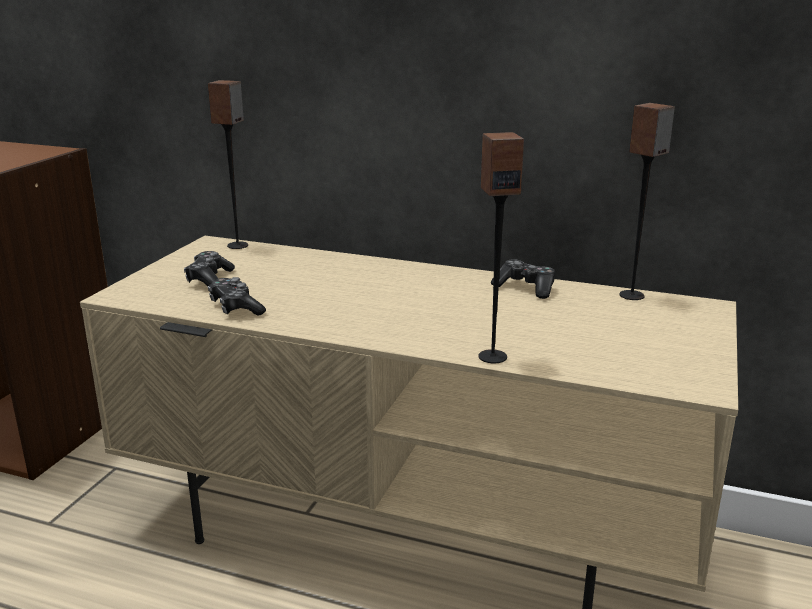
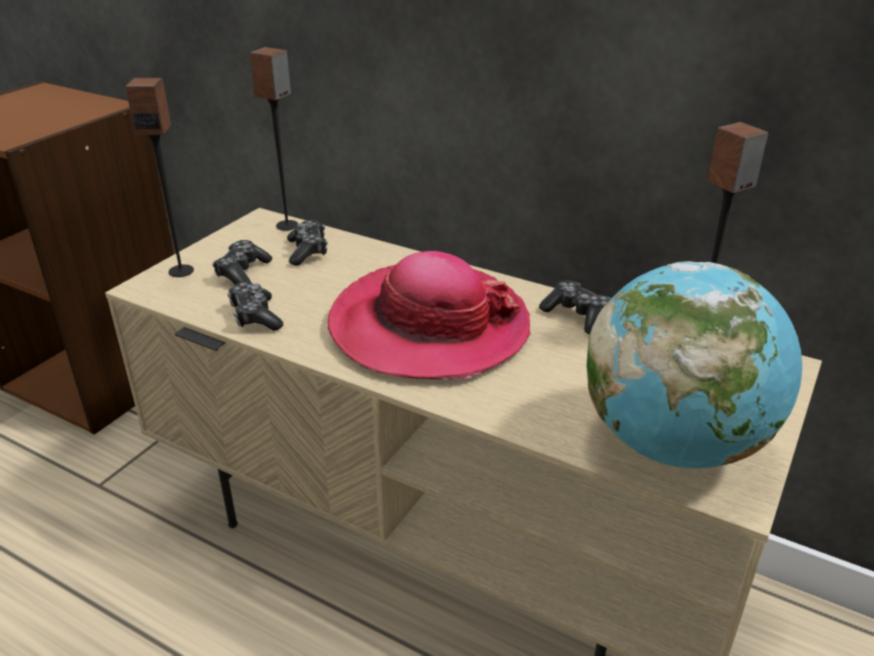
camera: 10 degrees right, 10 degrees up
speaker [478,132,524,363] -> speaker moved to [125,78,194,277]
none -> game controller [287,220,328,266]
none -> hat [328,251,531,380]
none -> globe [586,261,802,468]

